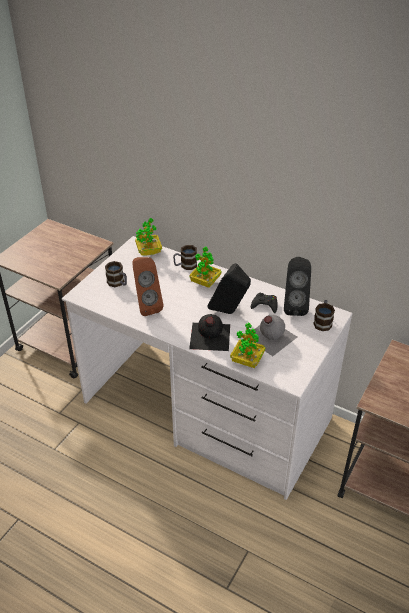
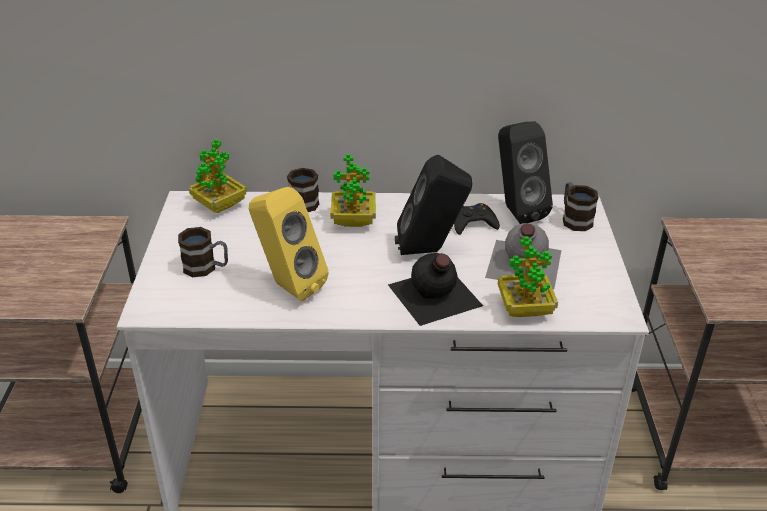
camera: 30 degrees left, 5 degrees down
brown speaker [132,257,163,316] -> yellow speaker [249,186,329,301]

